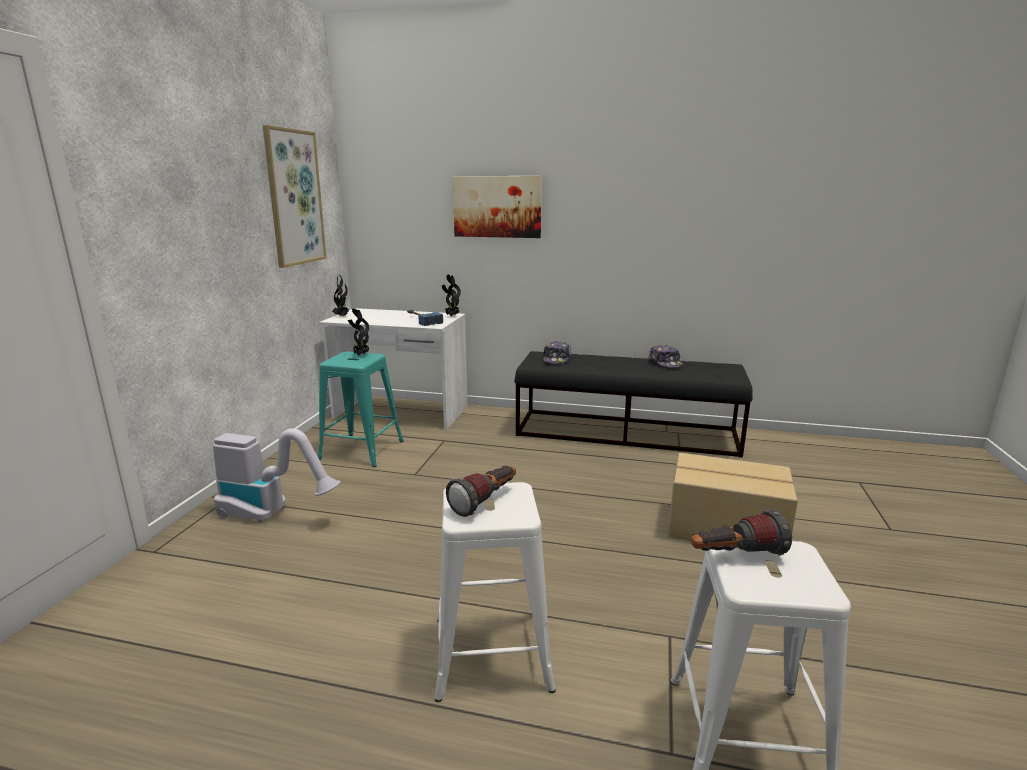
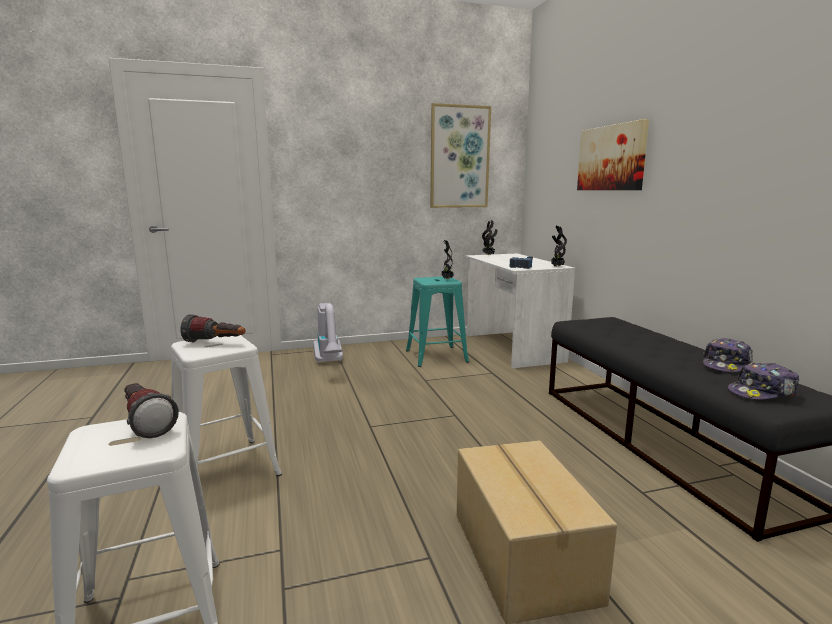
camera: 60 degrees right, 5 degrees down
cap [543,341,571,364] -> cap moved to [728,362,799,400]

